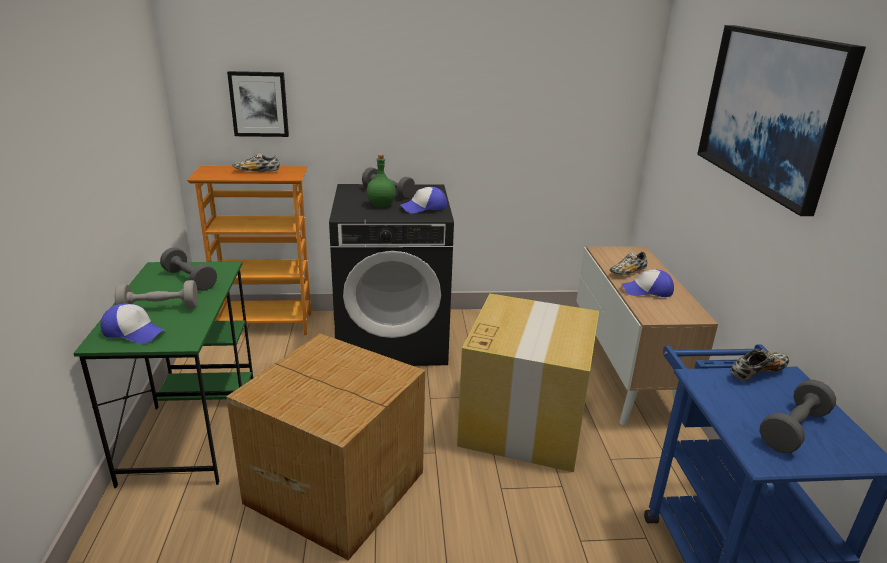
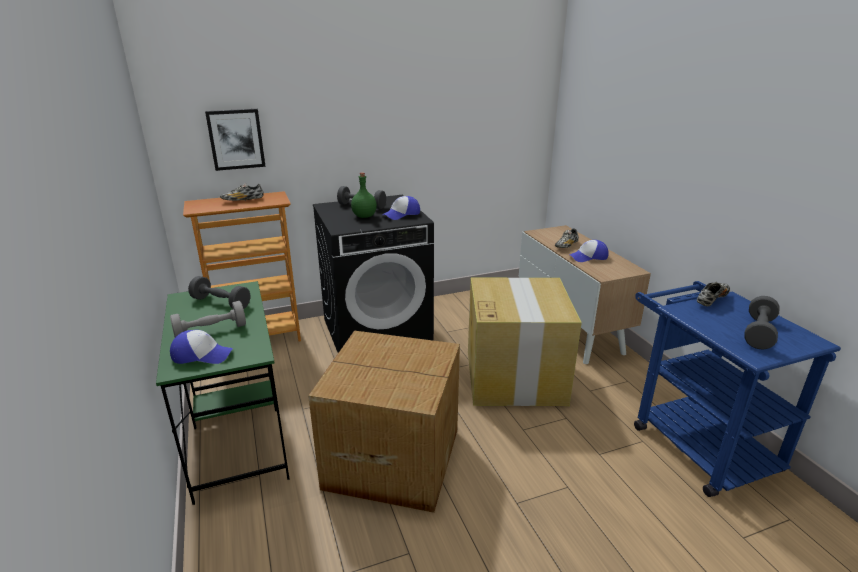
camera: 15 degrees left, 0 degrees up
picture [697,25,866,216] -> none

